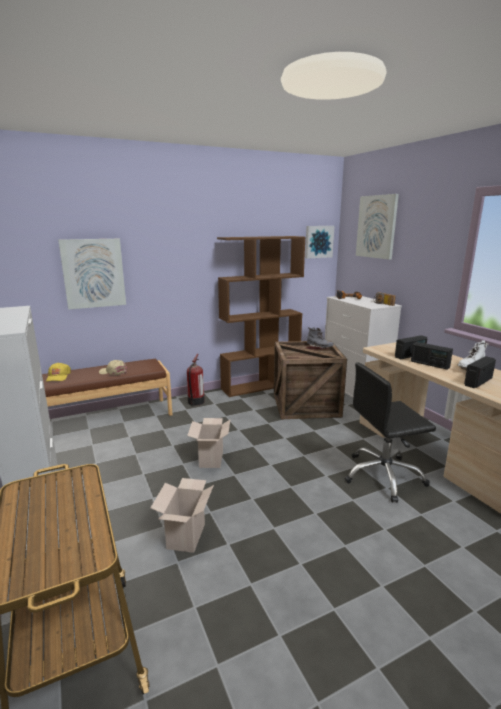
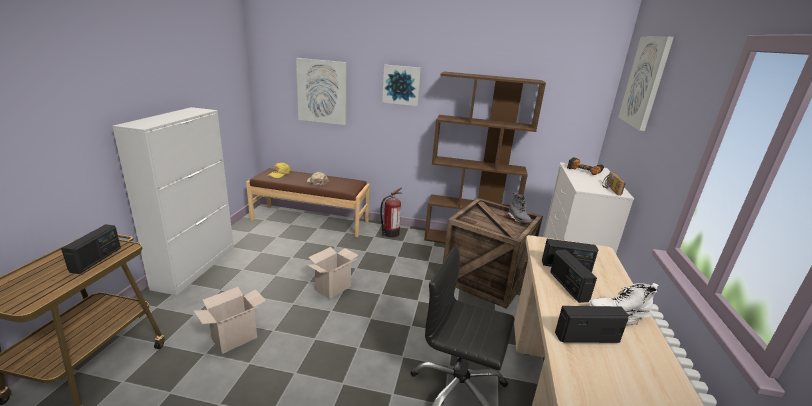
camera: 35 degrees right, 5 degrees up
picture [305,226,335,259] -> picture moved to [382,65,421,106]
none -> radio [61,224,121,274]

